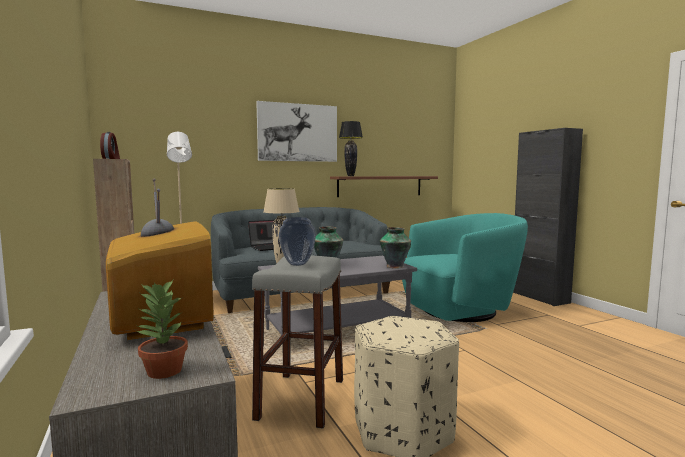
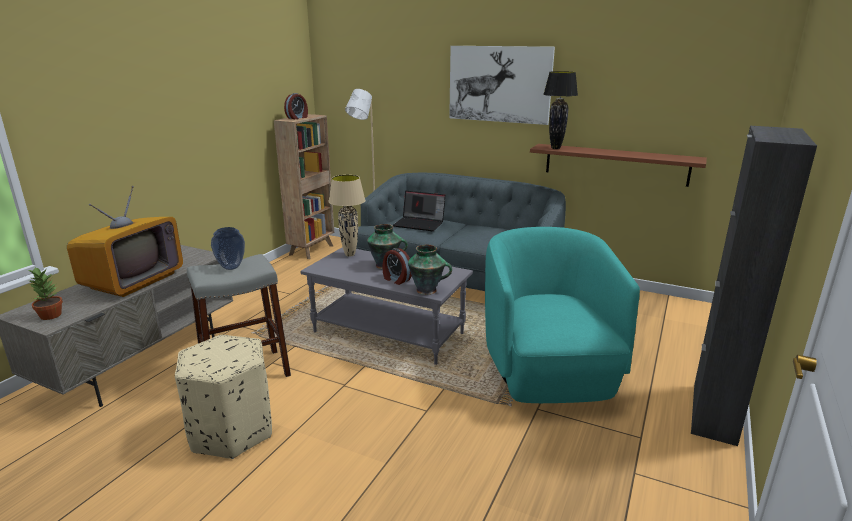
camera: 50 degrees right, 15 degrees up
turquoise armchair [402,213,528,322] -> turquoise armchair turned 120 degrees counterclockwise [485,227,640,403]
none -> alarm clock [382,248,412,285]

